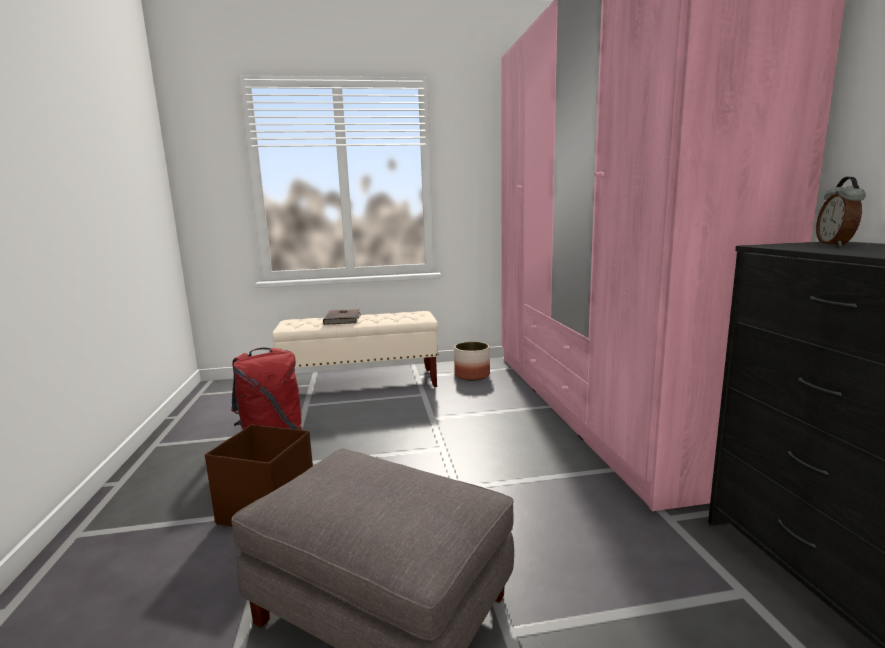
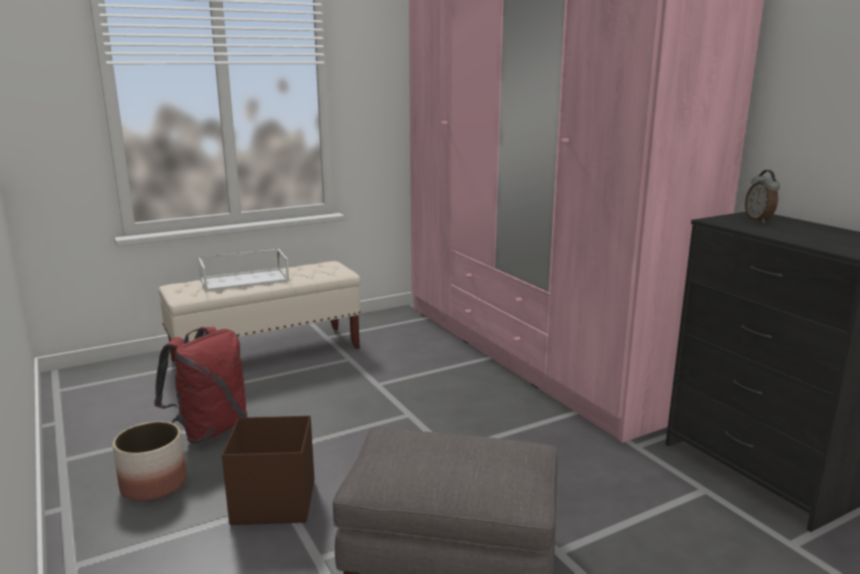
camera: 20 degrees left, 5 degrees up
brown book [323,309,362,325] -> white tray [198,249,290,291]
planter [454,342,490,381] -> planter moved to [113,421,187,501]

